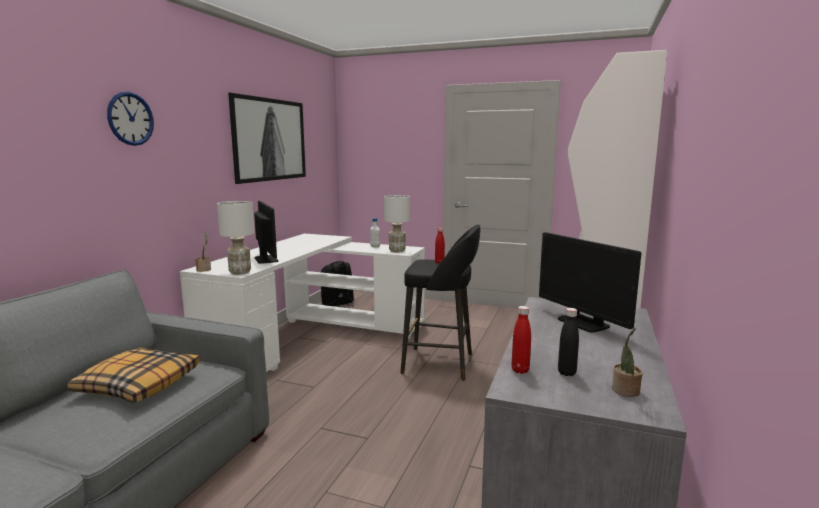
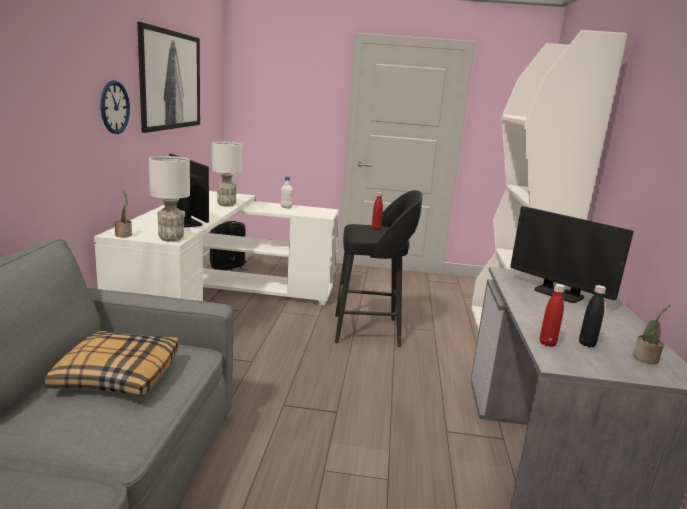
camera: 15 degrees left, 5 degrees up
wall clock [107,92,154,146] -> wall clock moved to [100,80,130,134]
white table lamp [384,195,410,252] -> white table lamp moved to [212,141,242,207]

